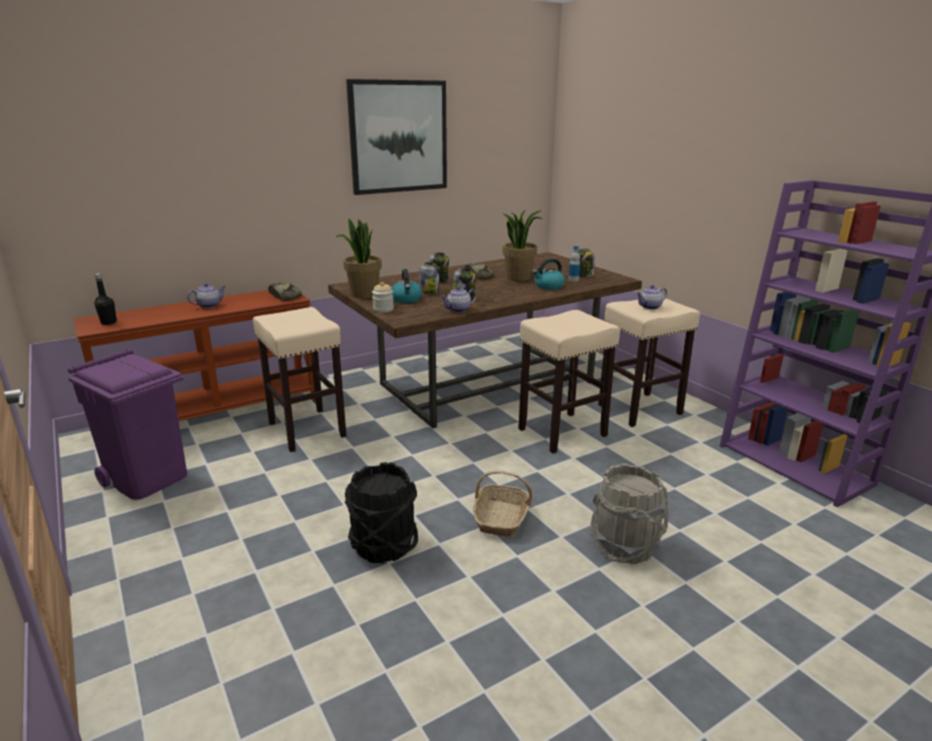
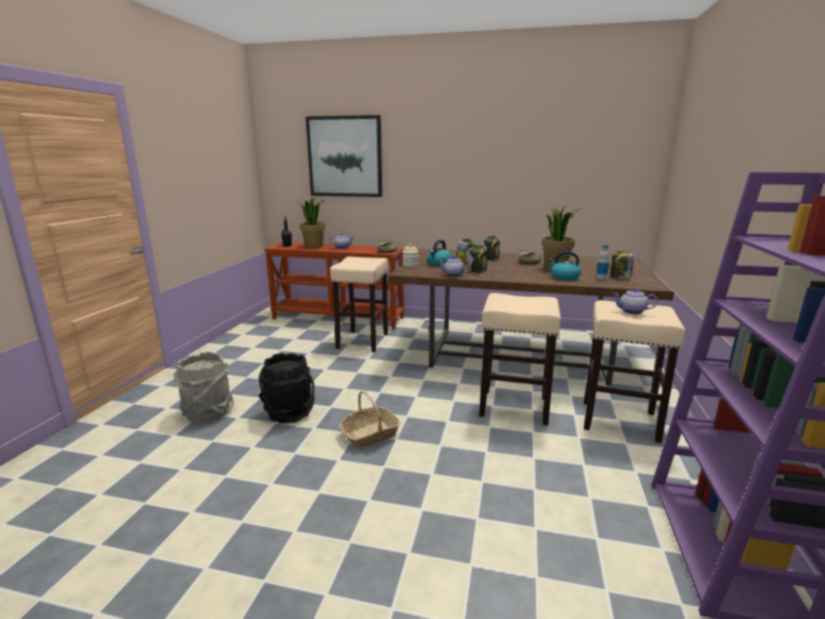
camera: 45 degrees right, 5 degrees down
purple trash can [68,349,187,500] -> none
potted plant [336,218,382,298] -> potted plant moved to [297,197,325,249]
picture [346,79,447,195] -> picture moved to [306,115,382,197]
grey bucket [590,463,669,564] -> grey bucket moved to [173,351,234,423]

